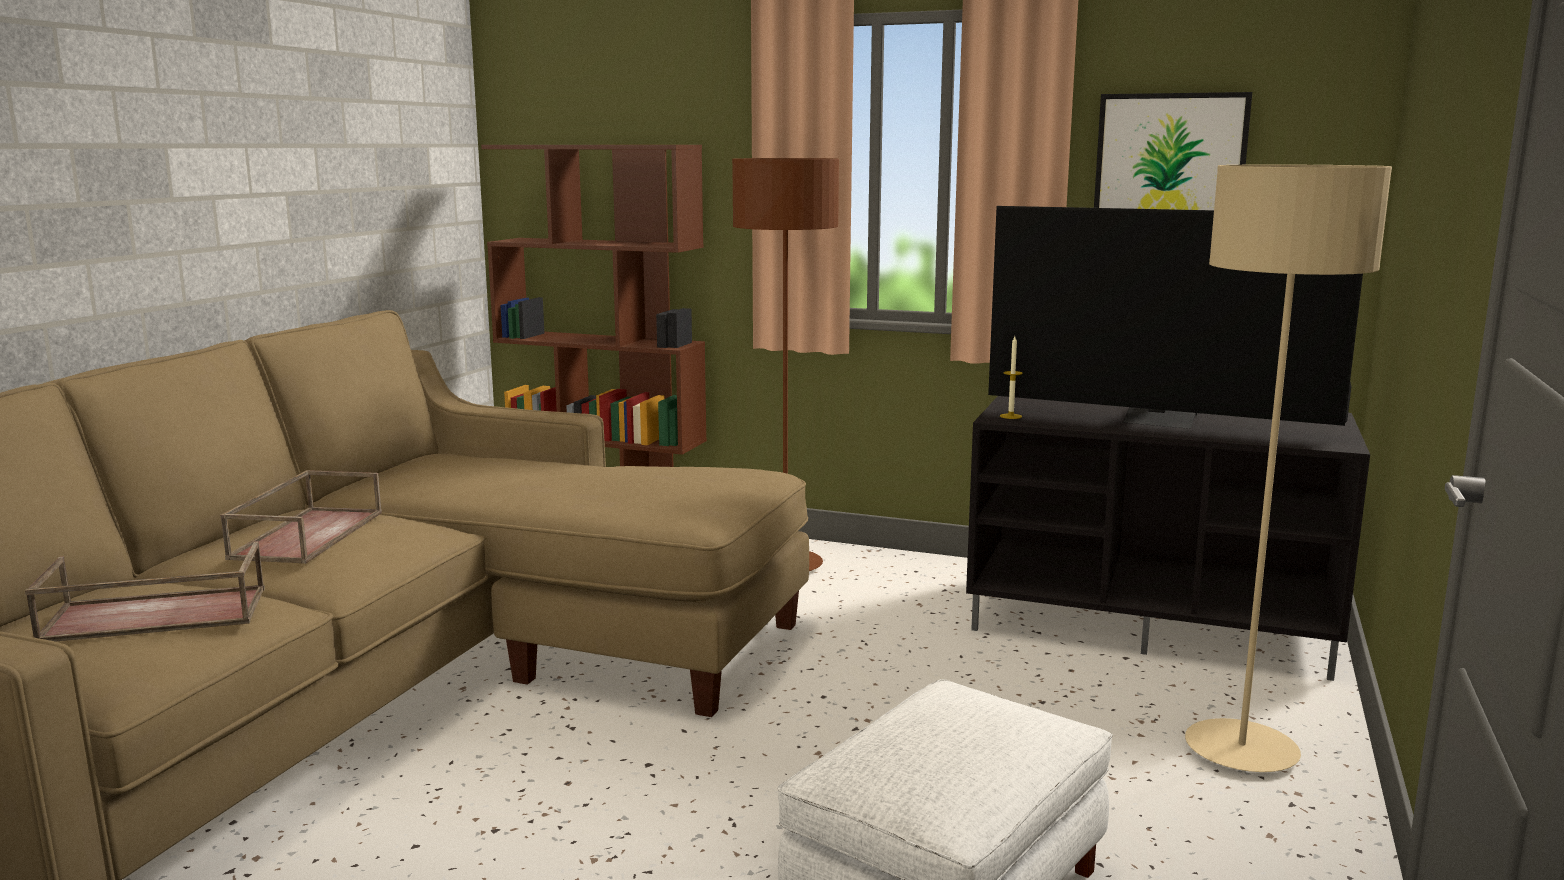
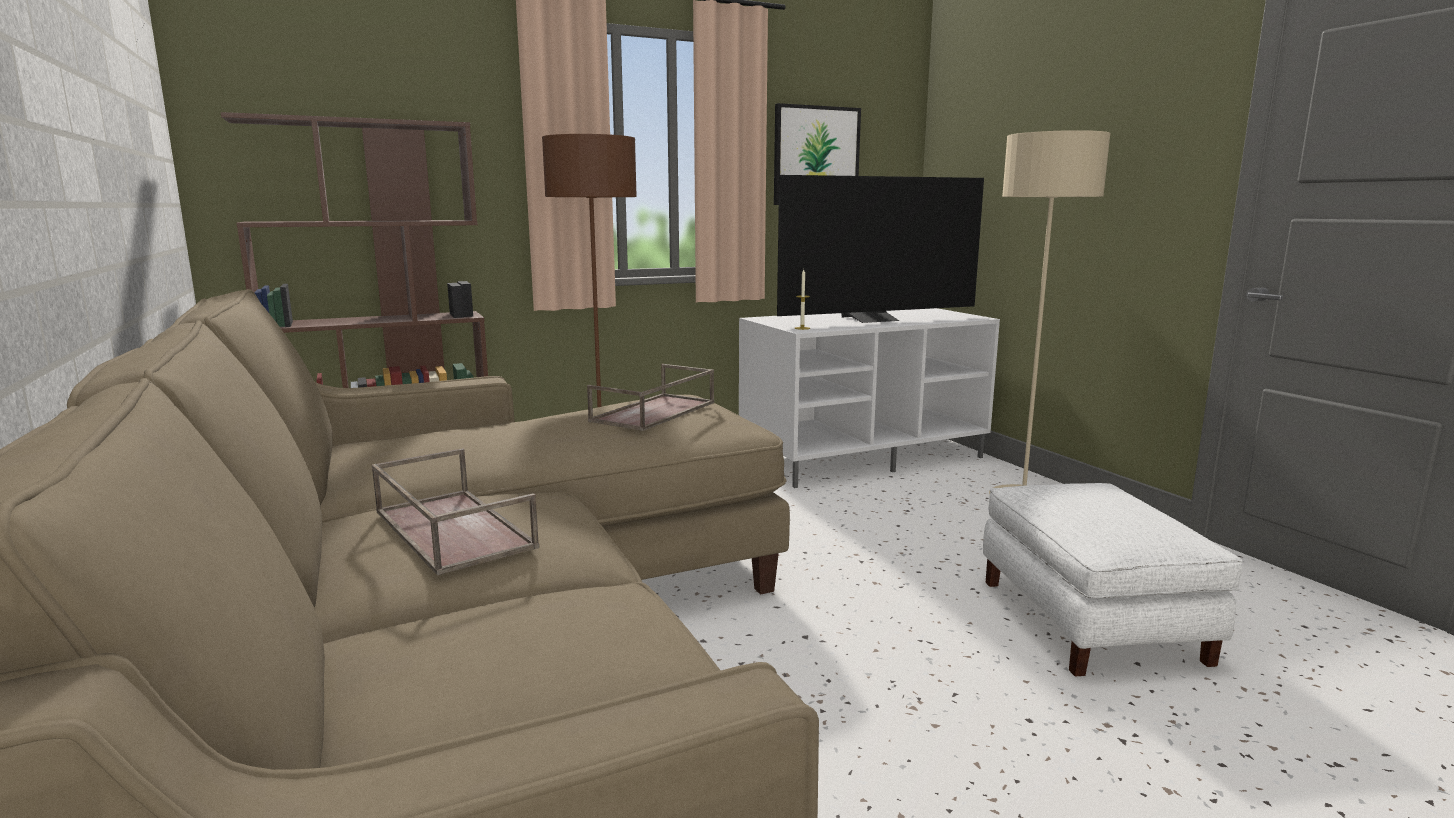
camera: 45 degrees left, 0 degrees up
brown tray [25,541,265,642] -> brown tray moved to [587,364,714,431]
black tv stand [966,396,1370,681] -> white tv stand [739,308,1000,488]

